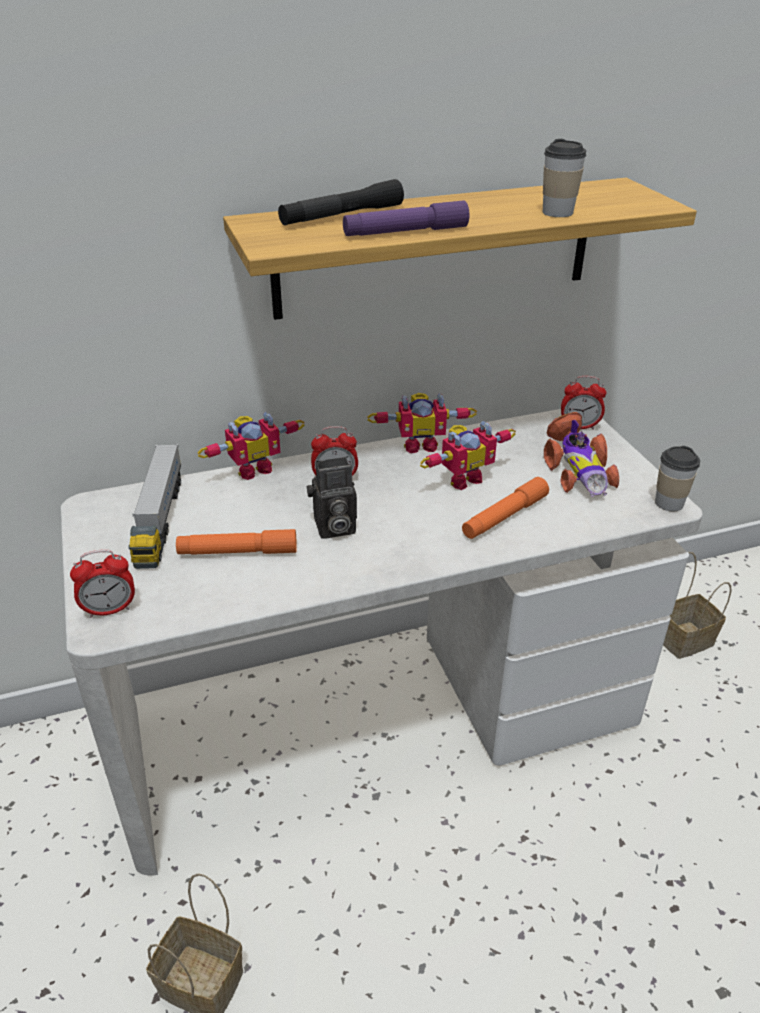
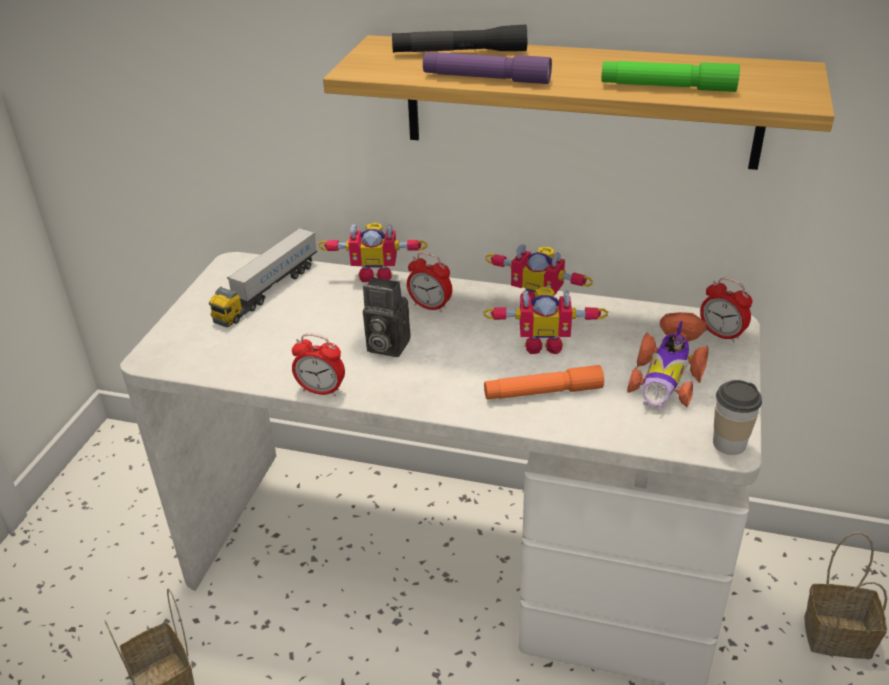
camera: 35 degrees right, 0 degrees up
alarm clock [70,549,135,618] -> alarm clock moved to [292,333,345,396]
orange flashlight [176,529,297,555] -> none
cup [543,139,586,217] -> green flashlight [601,61,740,92]

